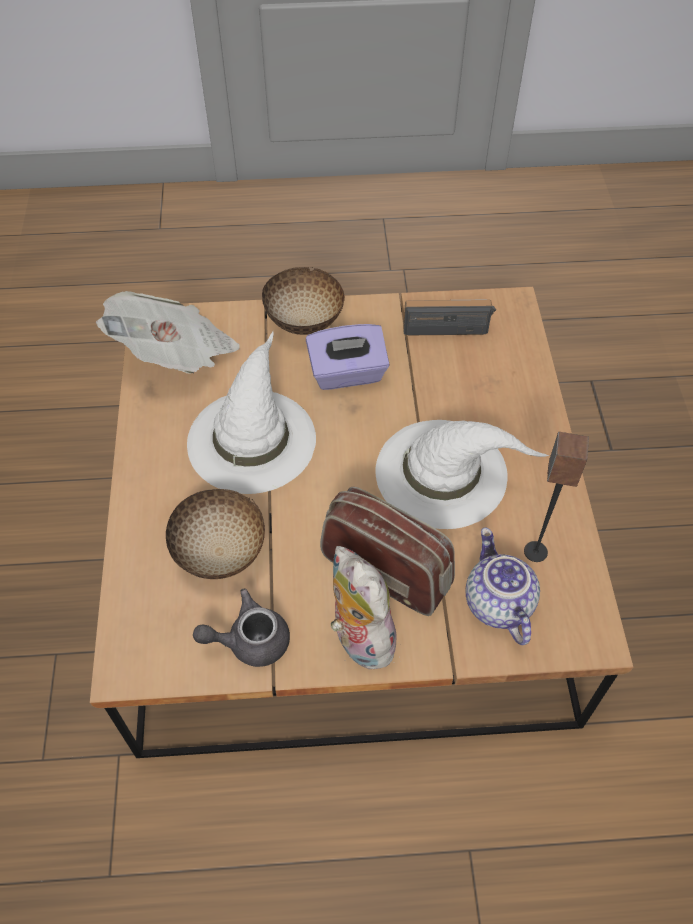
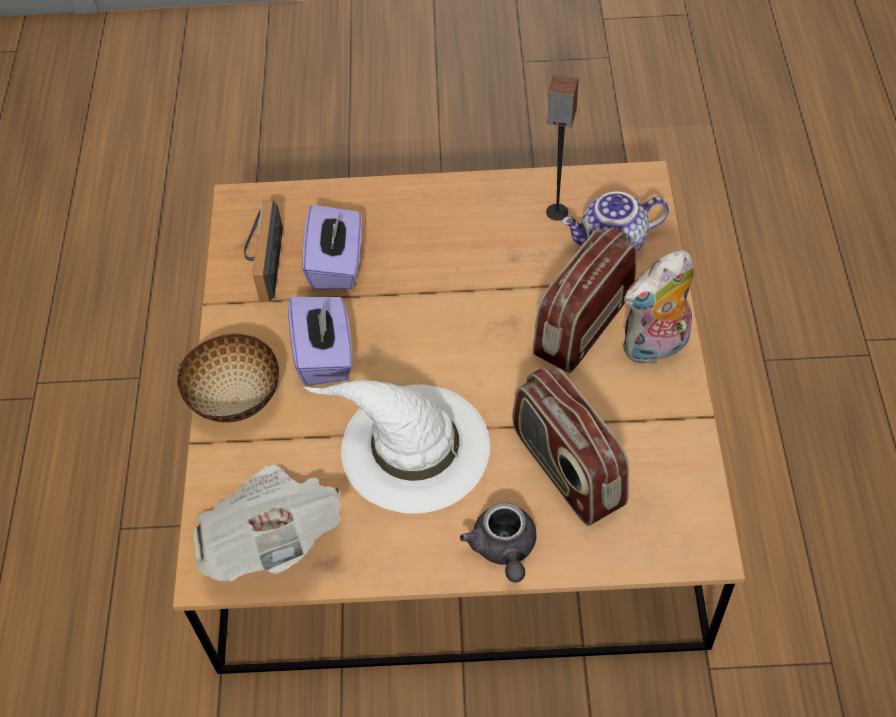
camera: 85 degrees left, 0 degrees up
bowl [166,489,265,579] -> radio [513,368,629,526]
grey teapot [193,589,290,667] -> grey teapot moved to [460,503,537,583]
white hat [376,420,549,529] -> none
none -> purple tissue box [302,205,362,290]

